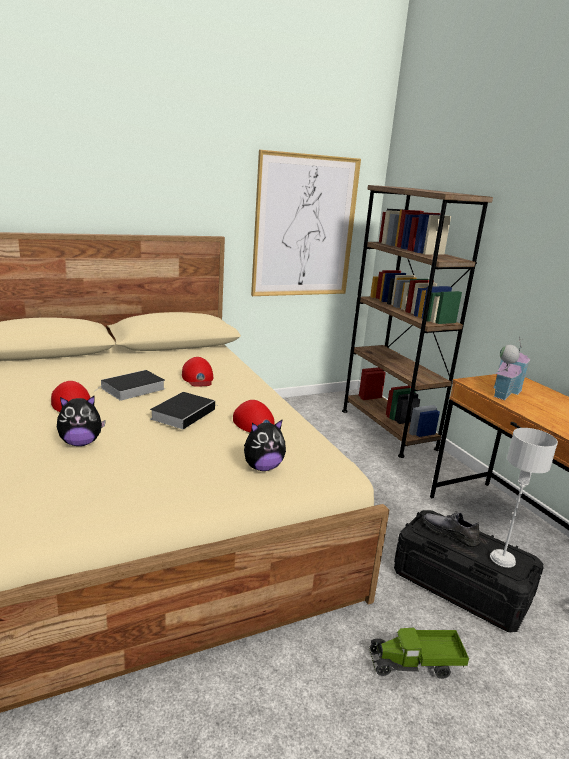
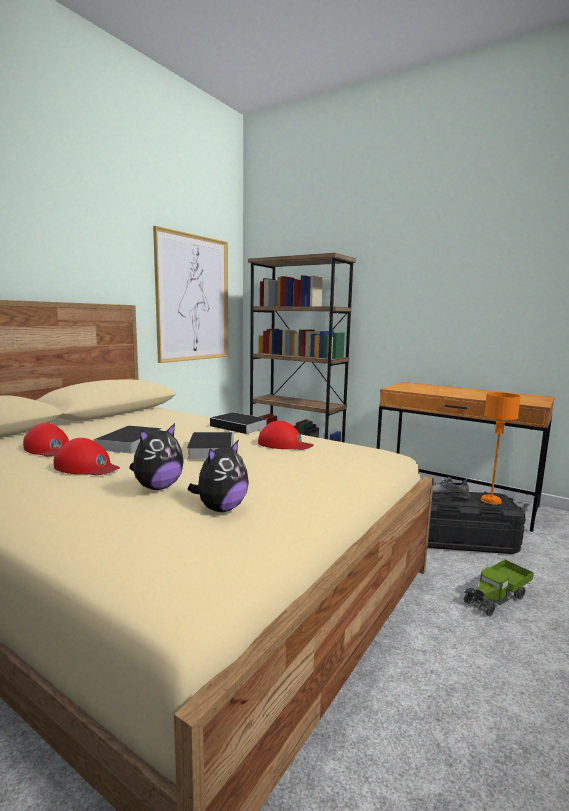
camera: 30 degrees left, 10 degrees down
red cap [182,357,213,387] -> red cap moved to [23,423,69,456]
plush toy [244,419,286,471] -> plush toy moved to [188,439,249,512]
grey table lamp [490,428,558,568] -> orange table lamp [481,392,521,505]
toy house [493,336,531,400] -> none
none -> book [210,412,267,435]

